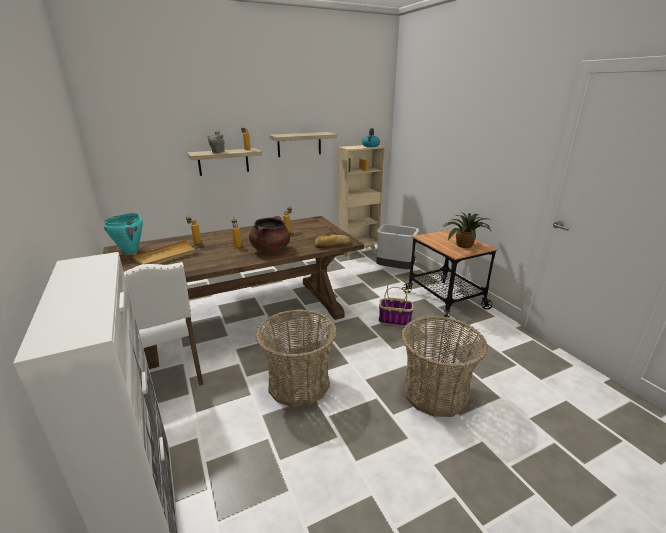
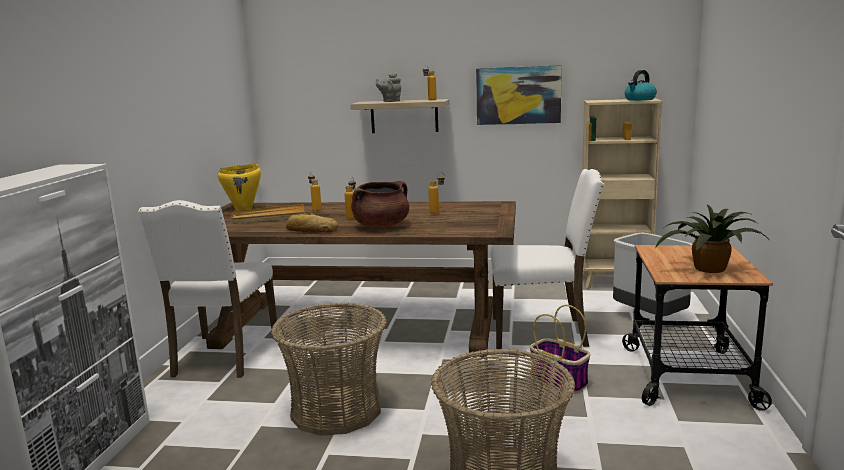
camera: 35 degrees right, 10 degrees down
turquoise cooking pot [104,213,143,254] -> yellow cooking pot [218,164,261,211]
shelf [269,132,337,157] -> picture [476,65,562,125]
bread [314,233,350,248] -> bread moved to [286,213,338,233]
none -> white chair [491,169,605,349]

